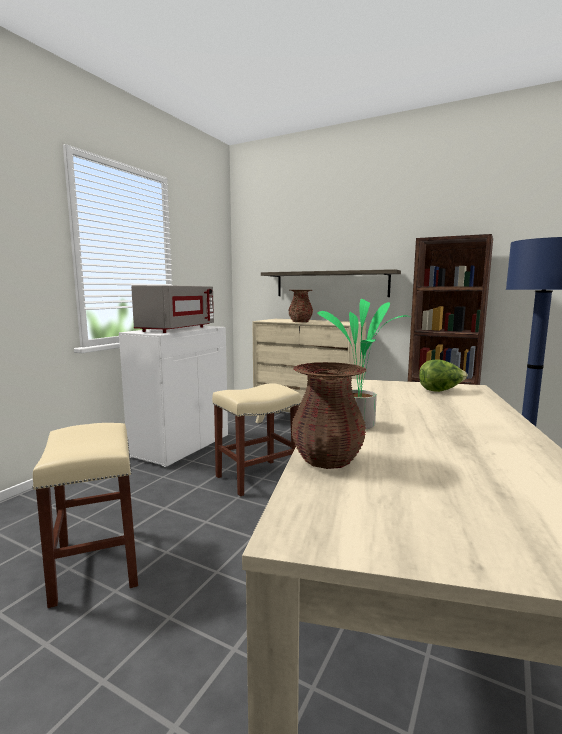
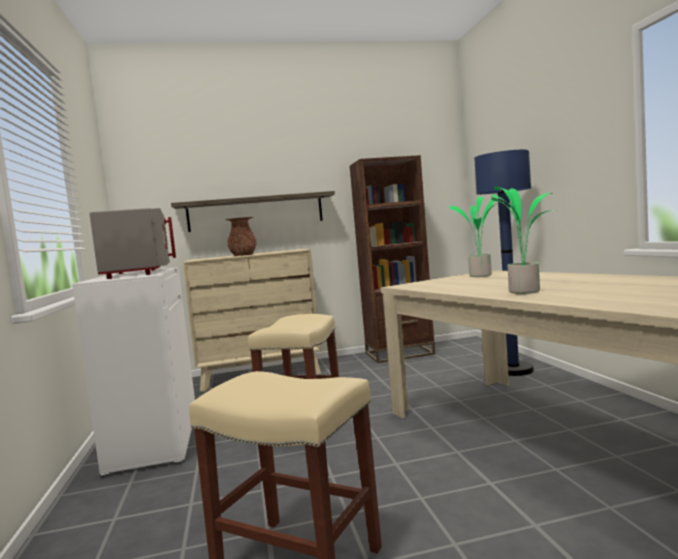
camera: 40 degrees left, 5 degrees down
brown vase [291,362,367,469] -> none
lettuce [419,359,468,392] -> potted plant [448,196,498,277]

